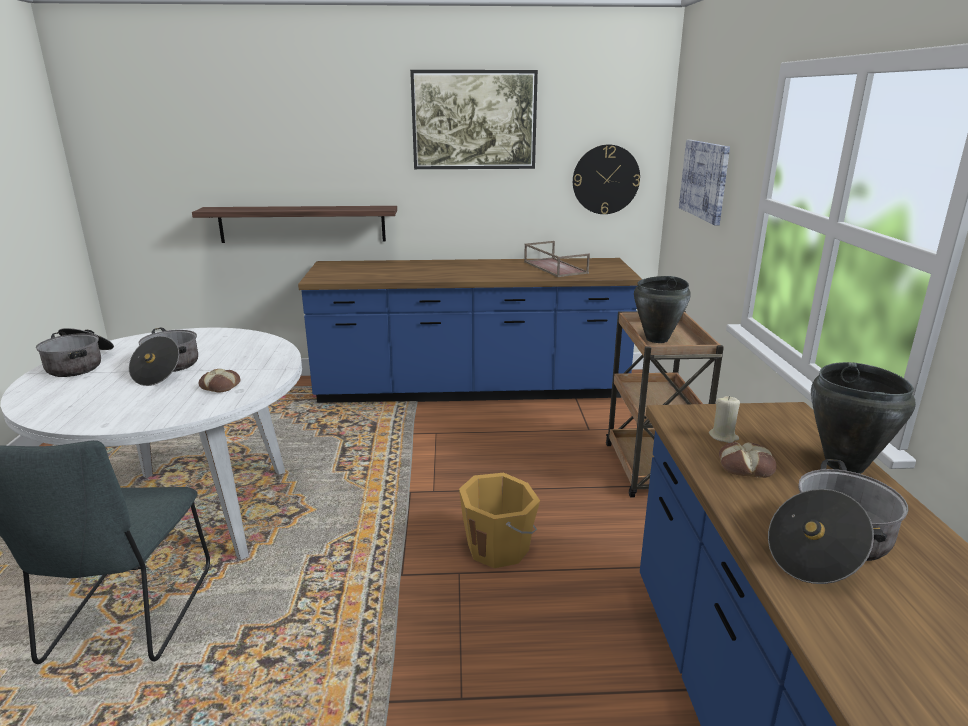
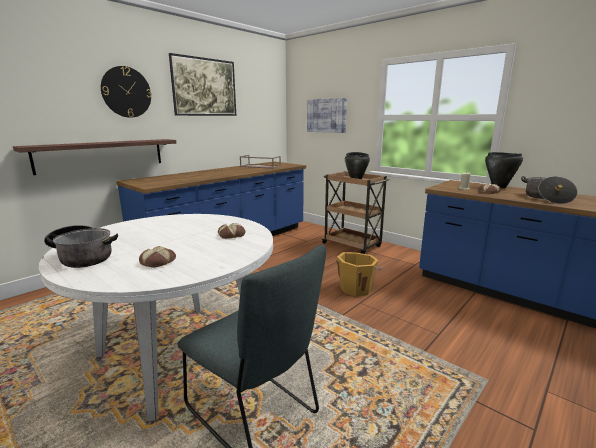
camera: 45 degrees left, 5 degrees down
cooking pot [129,328,198,386] -> none
wall clock [573,144,640,214] -> wall clock moved to [101,66,152,118]
none -> bread [139,246,176,268]

